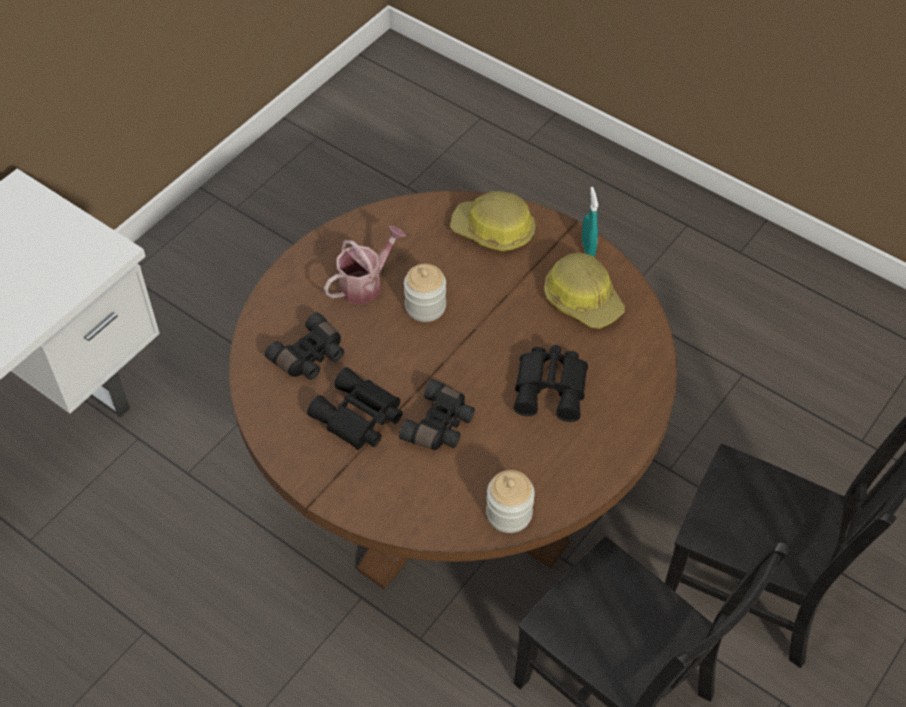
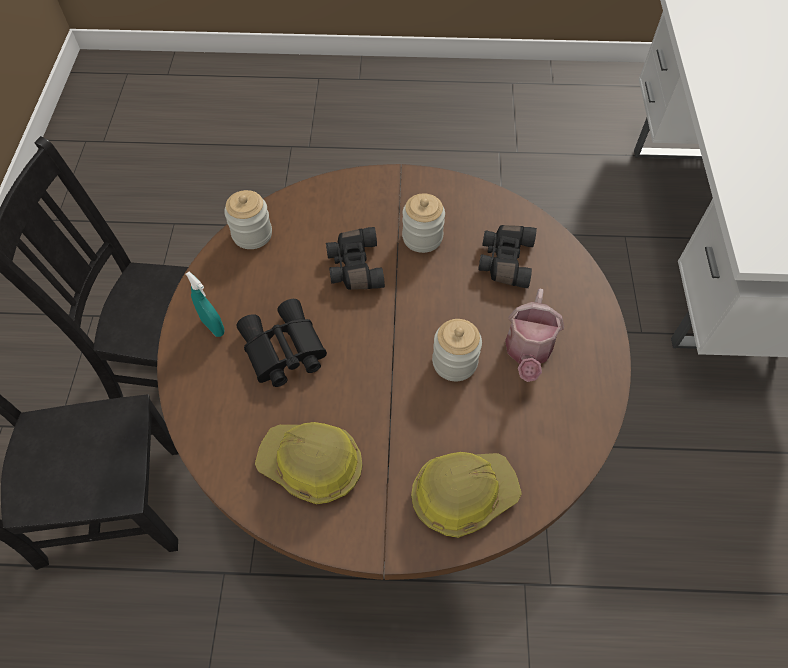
camera: 145 degrees right, 5 degrees up
black binoculars [307,367,403,450] -> jar [402,194,445,253]
turquoise spray bottle [582,187,598,256] -> turquoise spray bottle moved to [186,272,225,337]

